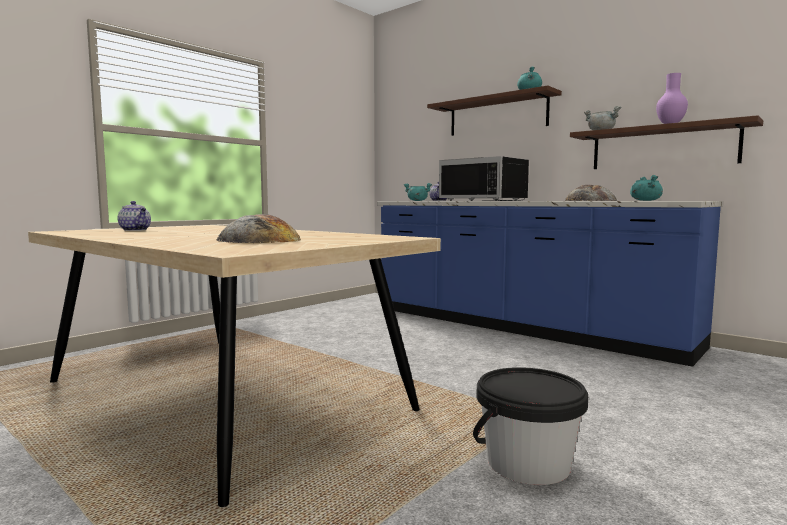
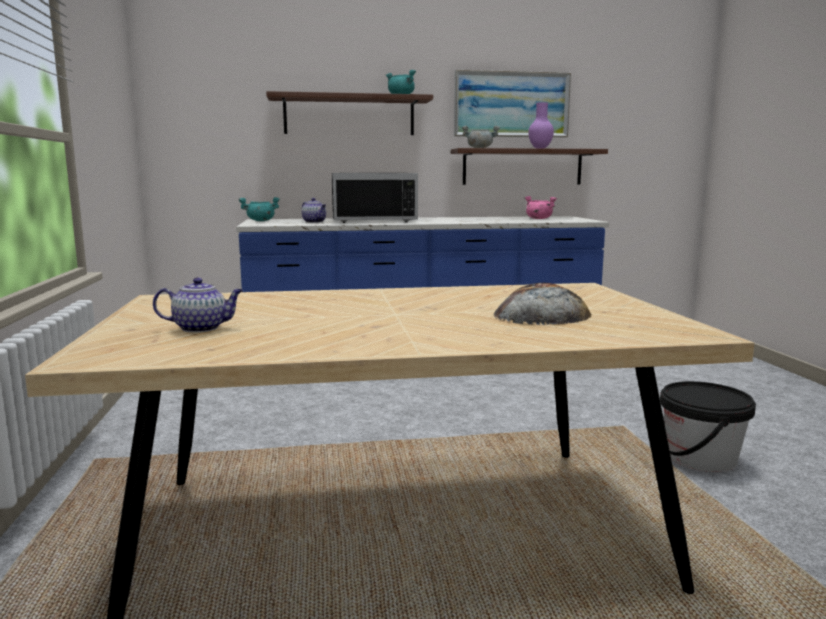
camera: 50 degrees left, 5 degrees up
bread [565,185,617,201] -> none
turquoise cooking pot [630,175,663,201] -> pink cooking pot [525,196,557,219]
none -> picture [454,70,571,137]

